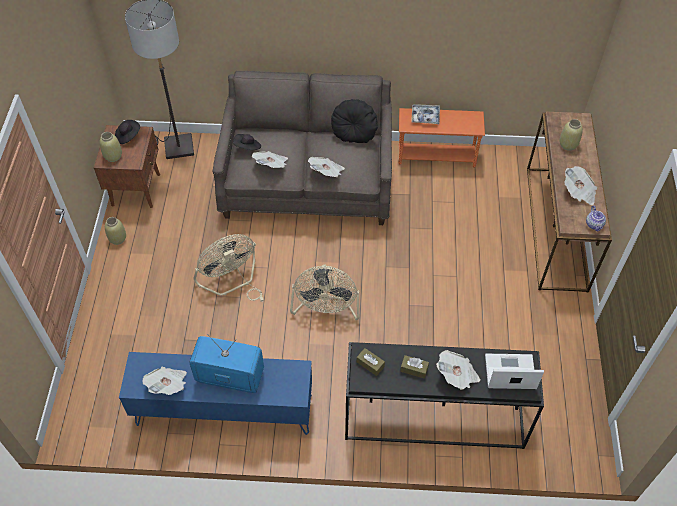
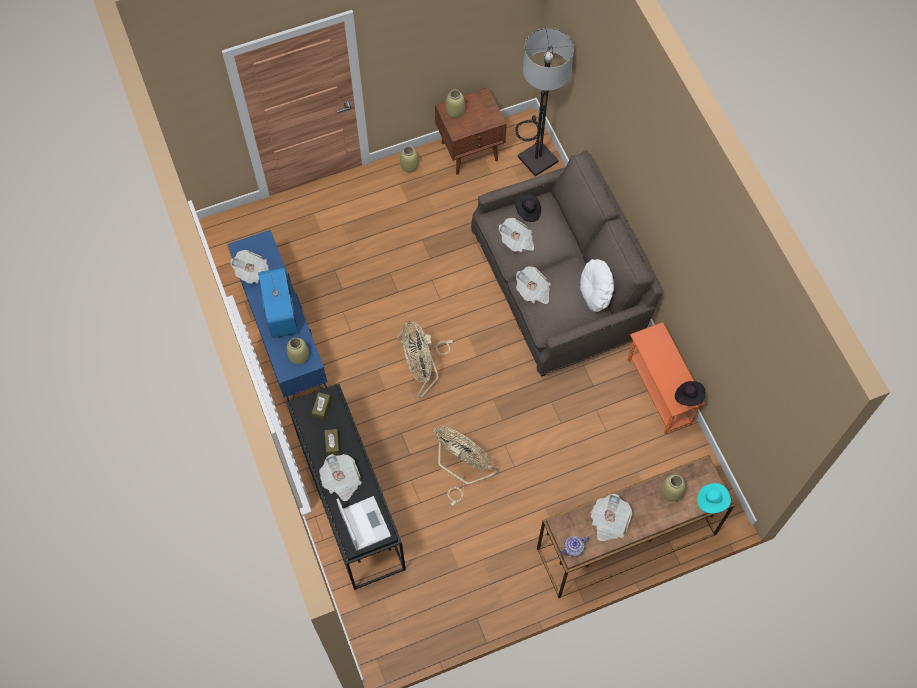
camera: 65 degrees right, 10 degrees up
black hat [115,120,140,144] -> black hat moved to [675,381,705,406]
beige fan [194,234,264,302] -> beige fan moved to [433,426,498,507]
black pillow [331,99,378,143] -> white pillow [580,259,614,312]
tray [411,104,440,124] -> none
none -> beige vase [287,338,309,365]
none -> turquoise hat [697,483,731,513]

